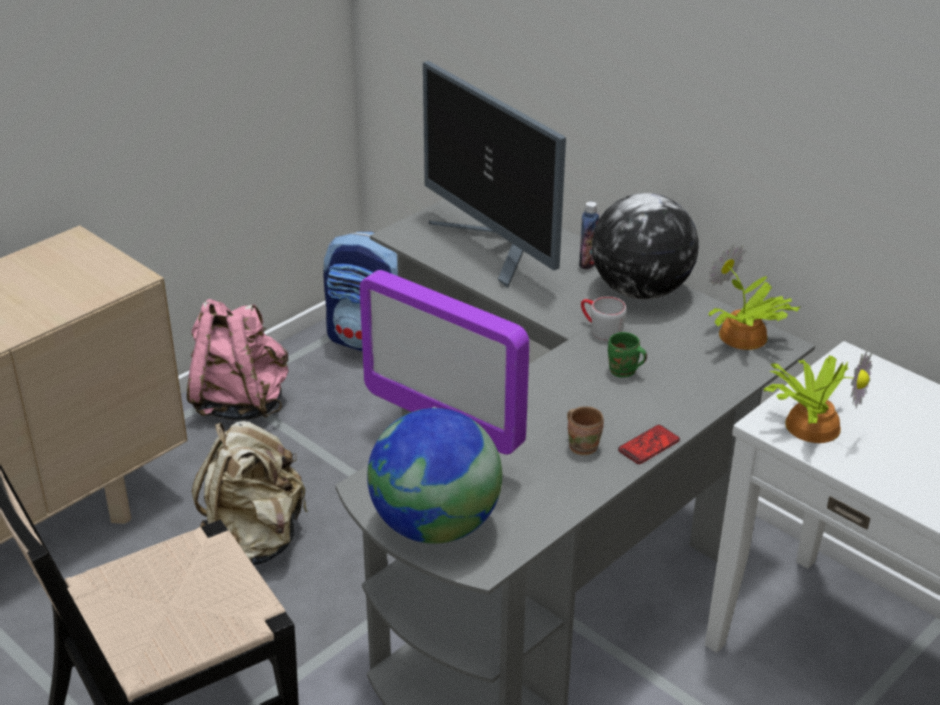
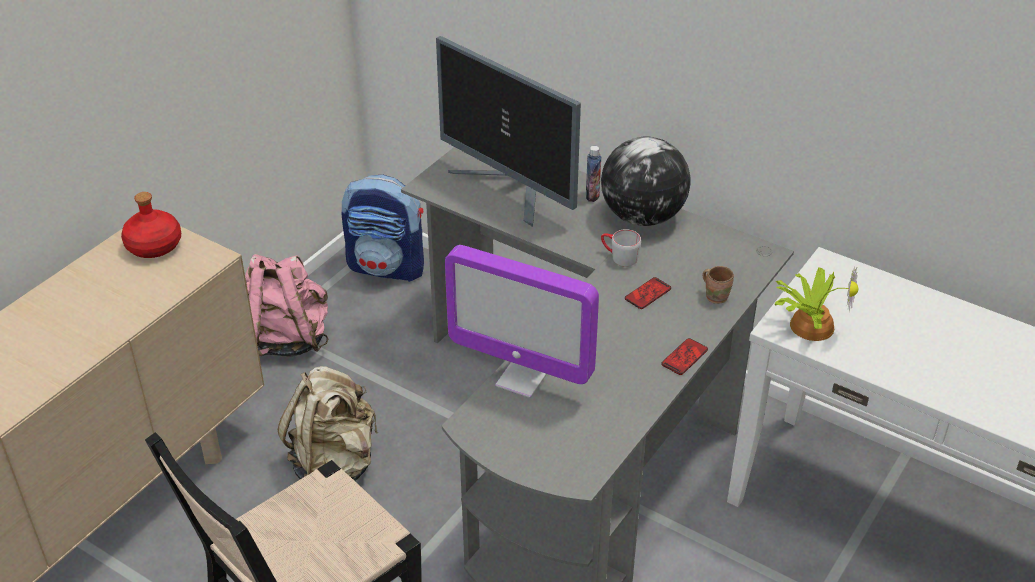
camera: 10 degrees left, 5 degrees up
globe [367,408,502,544] -> none
brown mug [567,406,604,455] -> brown mug moved to [702,266,734,304]
green mug [608,332,647,378] -> phone [625,277,671,309]
potted plant [708,245,801,350] -> none
none -> red bottle [121,192,181,258]

